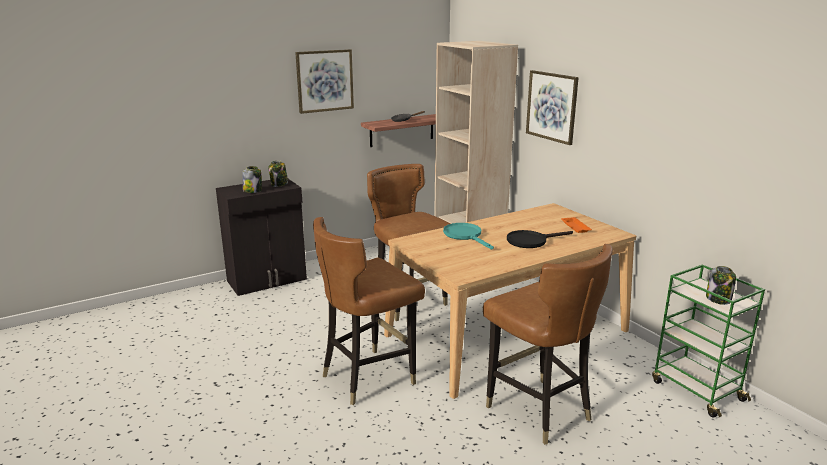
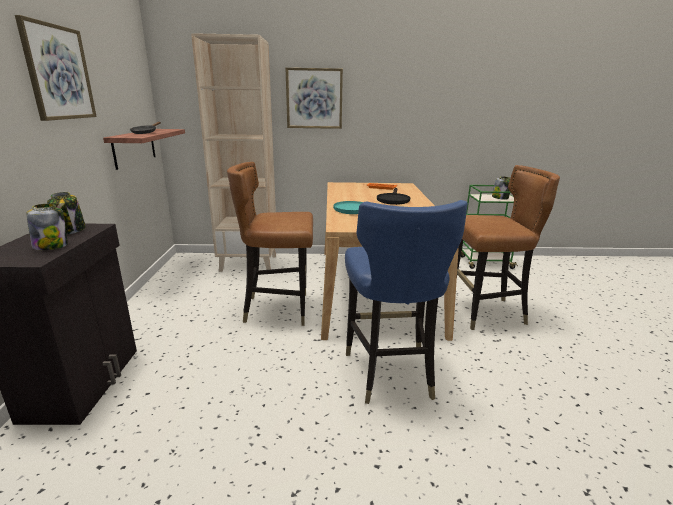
camera: 60 degrees left, 0 degrees up
brown chair [313,217,425,405] -> blue chair [345,200,468,404]

